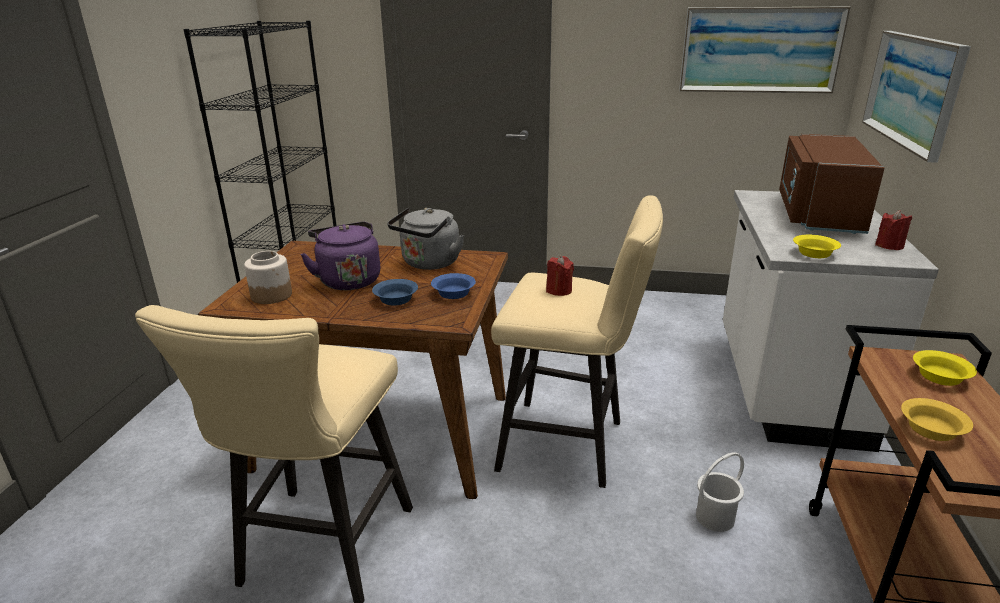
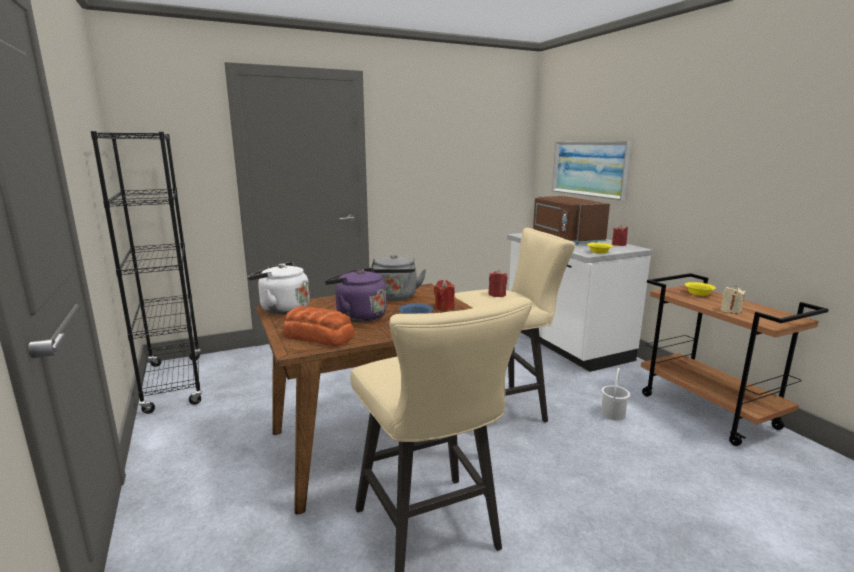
camera: 35 degrees left, 10 degrees down
jar [244,251,292,304] -> bread [283,306,355,346]
blue bowl [431,273,476,299] -> red candle [434,280,455,311]
picture [679,7,851,93] -> none
yellow bowl [901,398,973,441] -> beige candle [720,285,746,314]
none -> white kettle [247,262,310,314]

